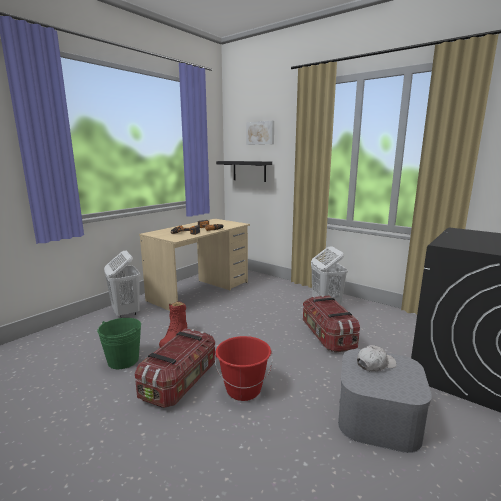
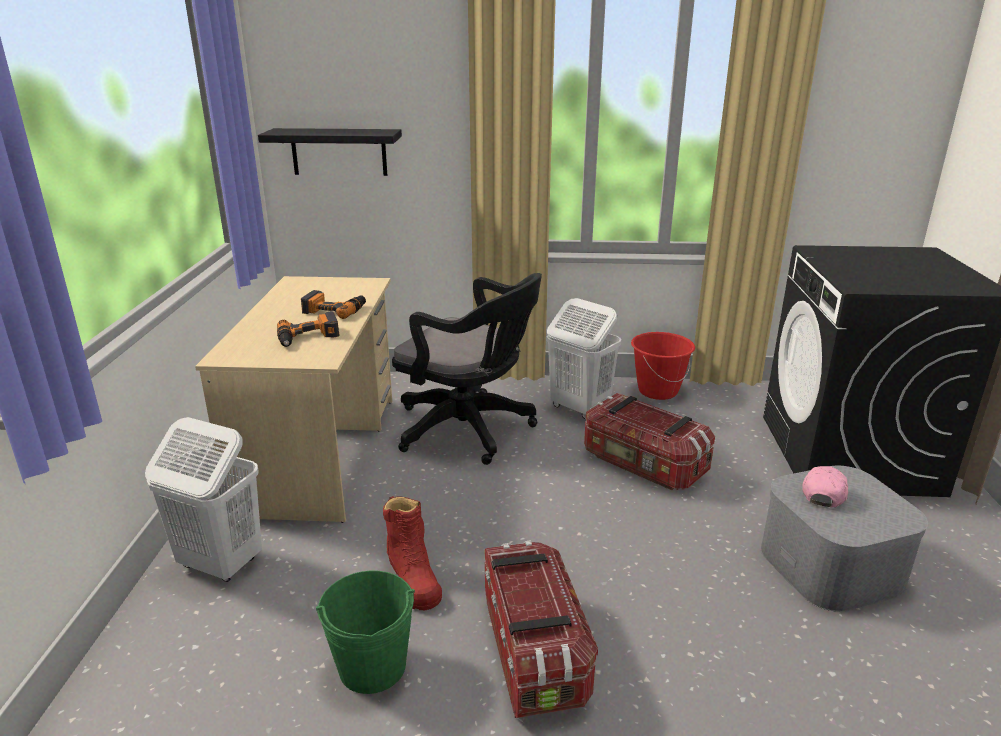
camera: 35 degrees left, 10 degrees up
red bucket [214,336,273,401] -> red bucket moved to [631,332,695,400]
picture [246,121,274,145] -> none
white cap [357,345,397,372] -> pink cap [802,466,848,508]
none -> black office chair [392,273,542,465]

